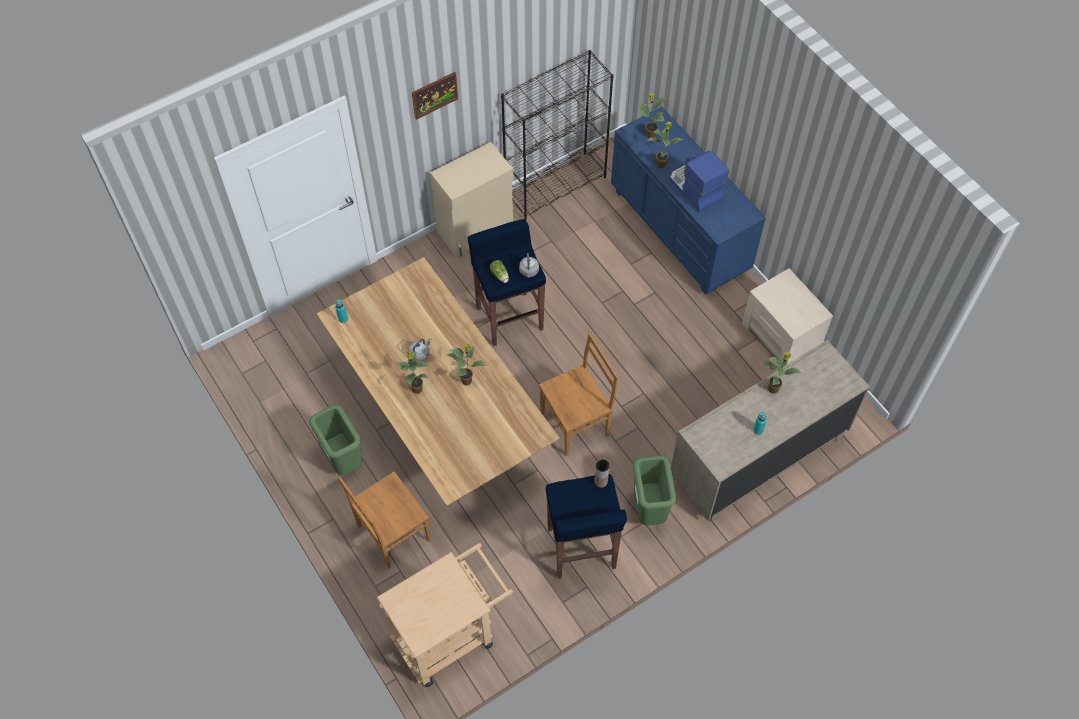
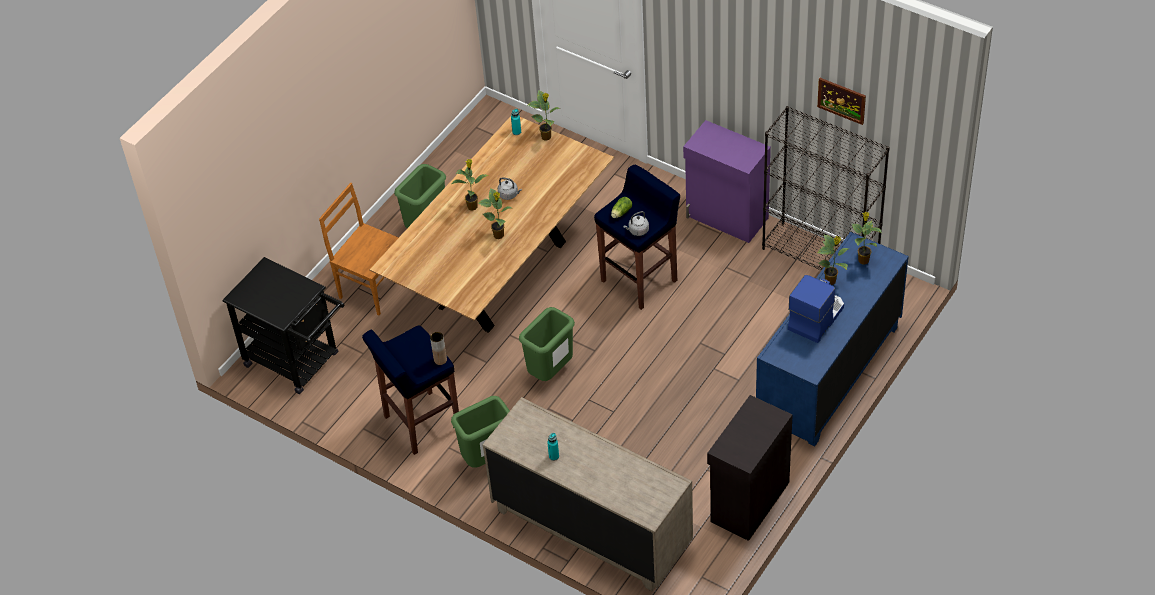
camera: 70 degrees right, 10 degrees down
beige cart [377,543,513,687] -> black cart [222,257,345,394]
picture [412,72,458,120] -> picture moved to [817,78,866,125]
beige cabinet [430,142,513,257] -> purple cabinet [683,120,771,243]
brown chair [539,333,618,456] -> green trash can [519,307,575,381]
beige nightstand [742,268,833,368] -> black cabinet [707,395,793,541]
potted plant [761,351,802,394] -> potted plant moved to [528,90,561,141]

